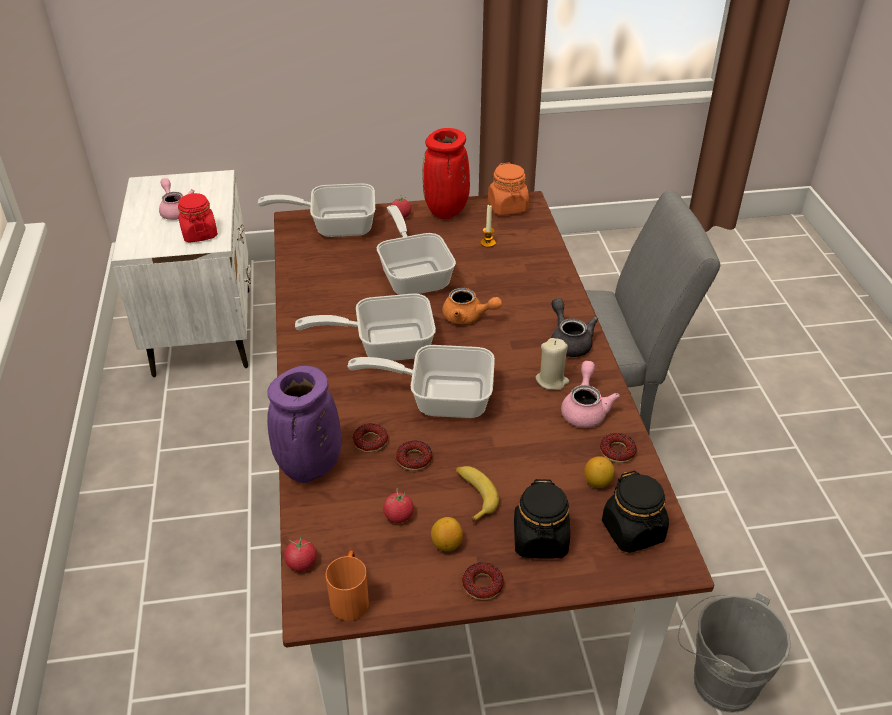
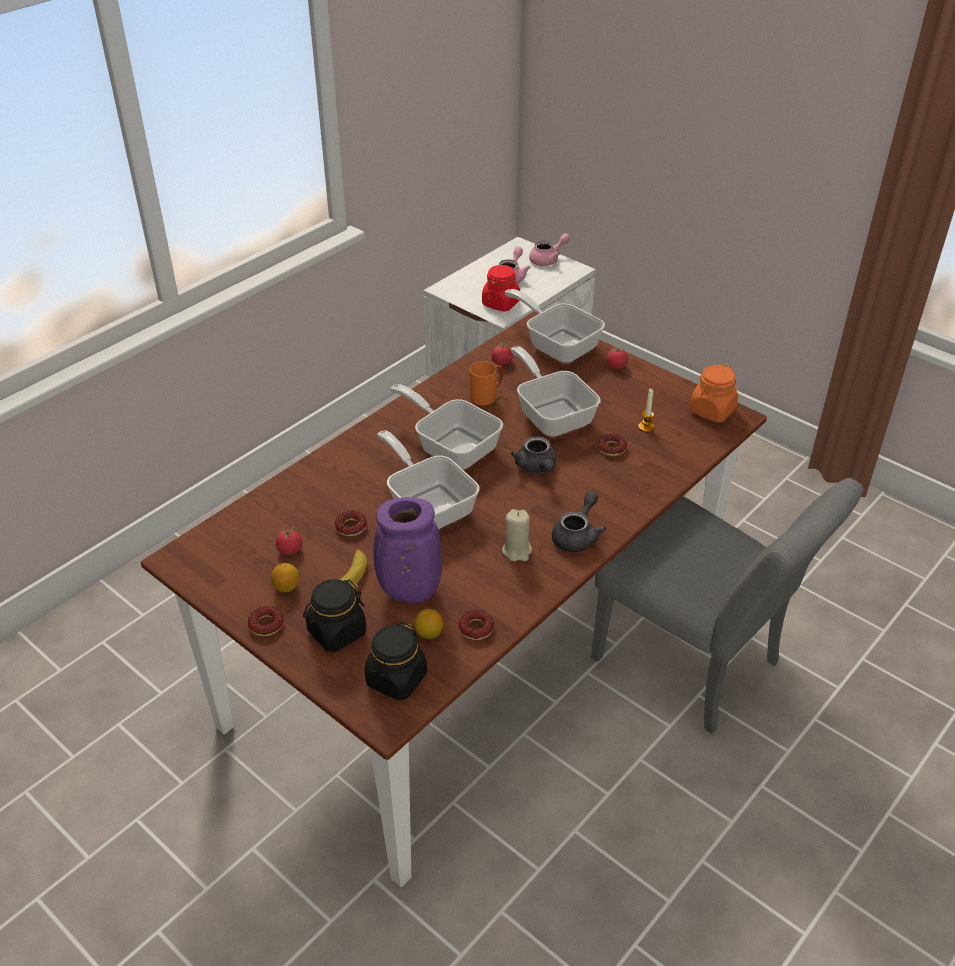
camera: 50 degrees right, 0 degrees up
purple vase [267,366,342,483] -> purple vase moved to [374,497,442,603]
tomato [284,536,317,571] -> tomato moved to [492,341,513,365]
orange mug [326,550,369,621] -> orange mug moved to [470,361,503,405]
donut [353,423,388,453] -> donut moved to [597,434,627,456]
frying pan [376,205,456,295] -> frying pan turned 60 degrees counterclockwise [511,346,601,436]
red vase [422,128,470,219] -> none
orange teapot [442,288,502,324] -> grey teapot [511,436,557,473]
pink teapot [561,361,619,428] -> pink teapot moved to [529,233,570,266]
grey bucket [678,592,791,713] -> none

